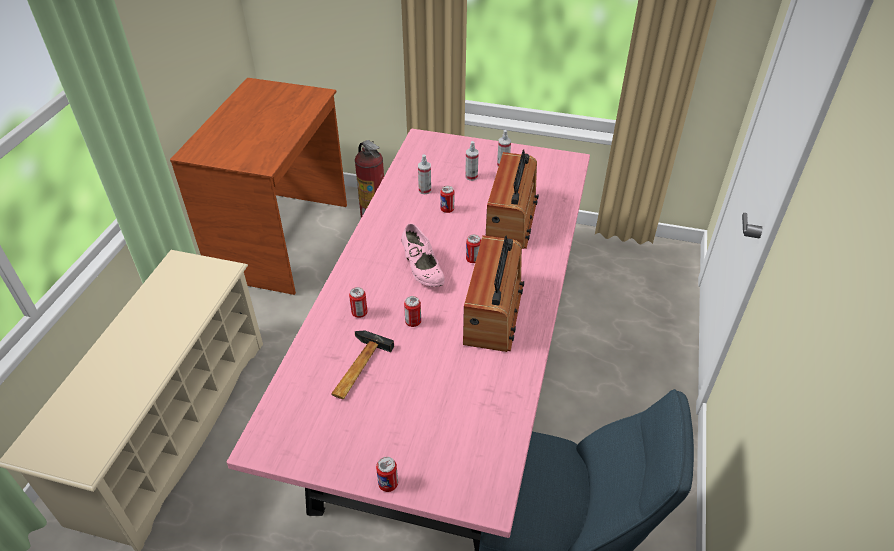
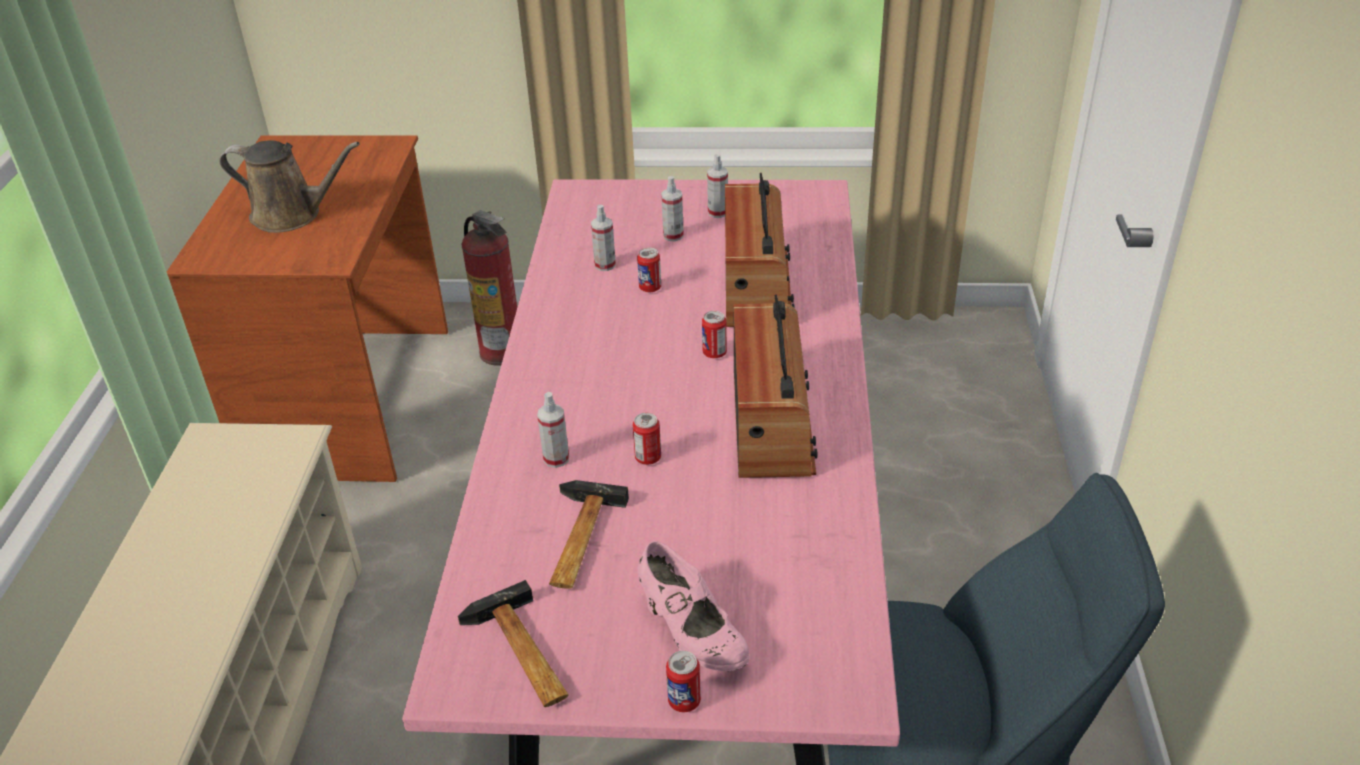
camera: 10 degrees left, 5 degrees down
can [349,287,368,318] -> spray bottle [537,392,569,468]
pink shoe [401,223,445,287] -> pink shoe moved to [638,541,750,671]
none -> brown watering can [219,140,360,233]
none -> hammer [458,580,569,707]

